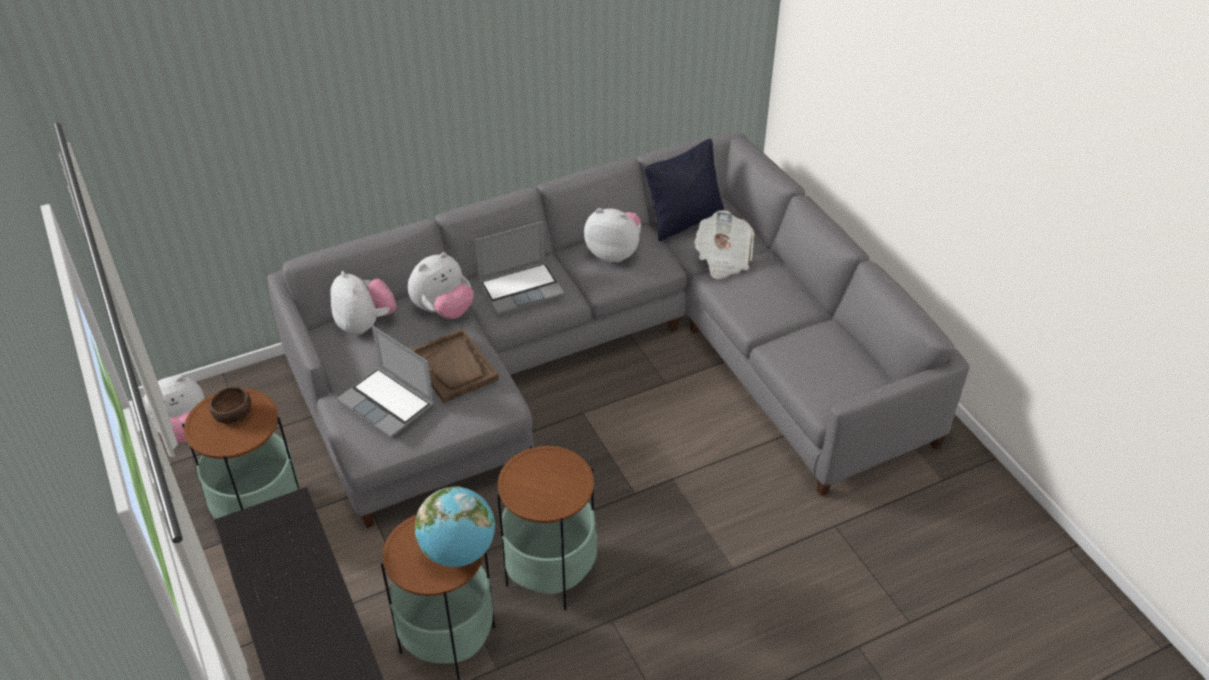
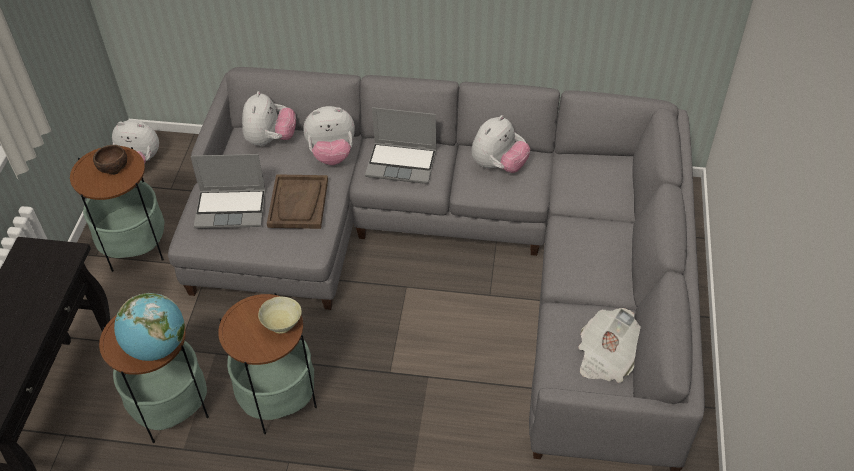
camera: 35 degrees right, 5 degrees up
laptop [337,326,435,438] -> laptop turned 75 degrees counterclockwise [191,154,266,228]
plush toy [584,208,641,262] -> plush toy turned 75 degrees clockwise [472,115,530,173]
black pillow [645,139,724,241] -> none
newspaper [694,210,755,279] -> newspaper moved to [578,308,641,383]
none -> beige bowl [258,297,302,334]

